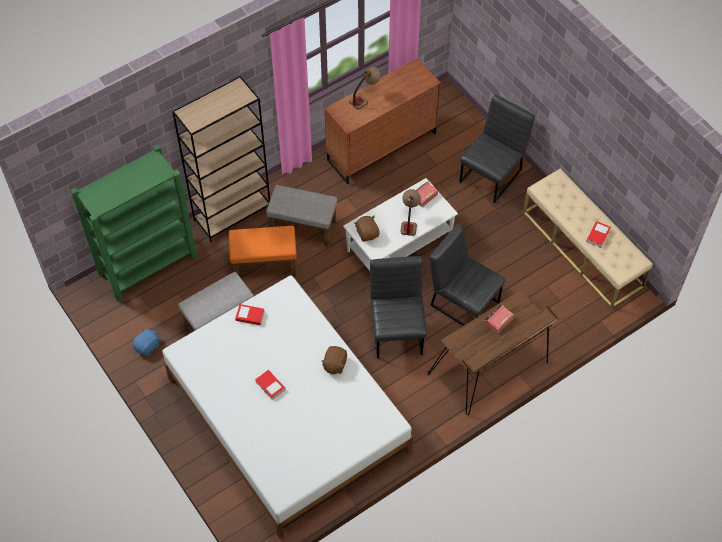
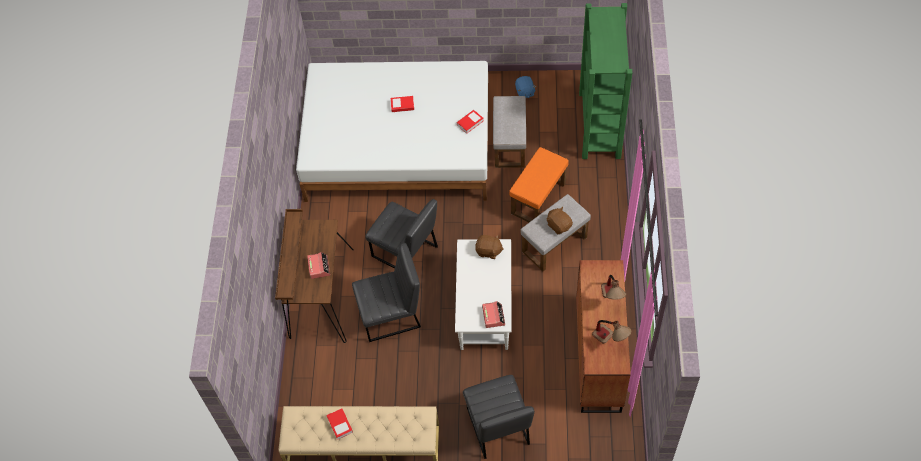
camera: 130 degrees right, 0 degrees up
beige bookcase [172,76,270,242] -> none
brown plush toy [322,346,347,375] -> brown plush toy moved to [546,207,573,234]
table lamp [400,189,421,236] -> table lamp moved to [592,320,631,343]

